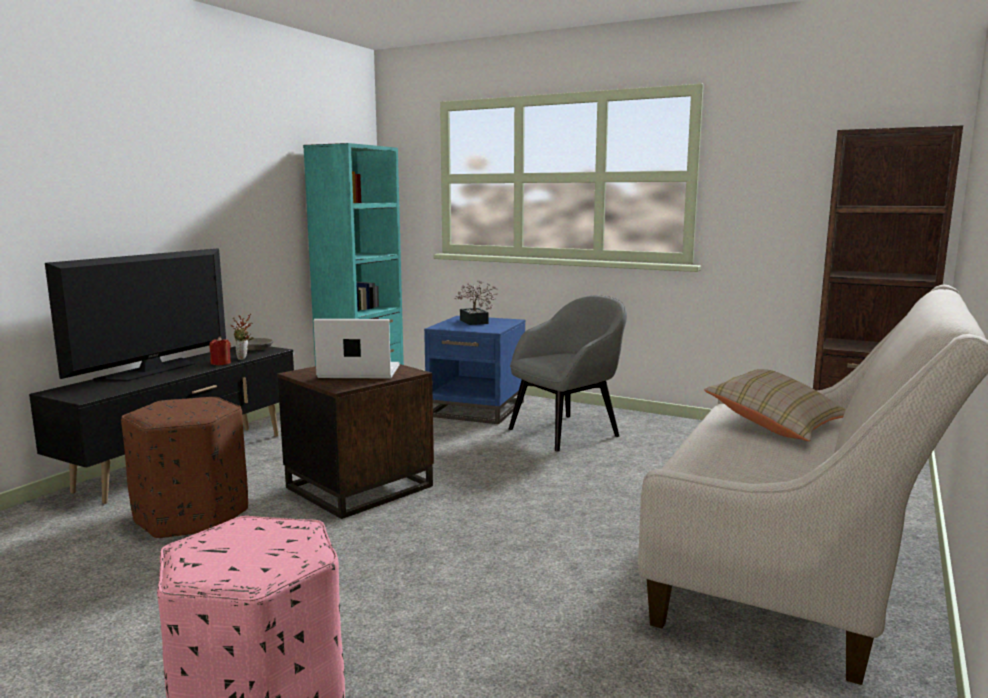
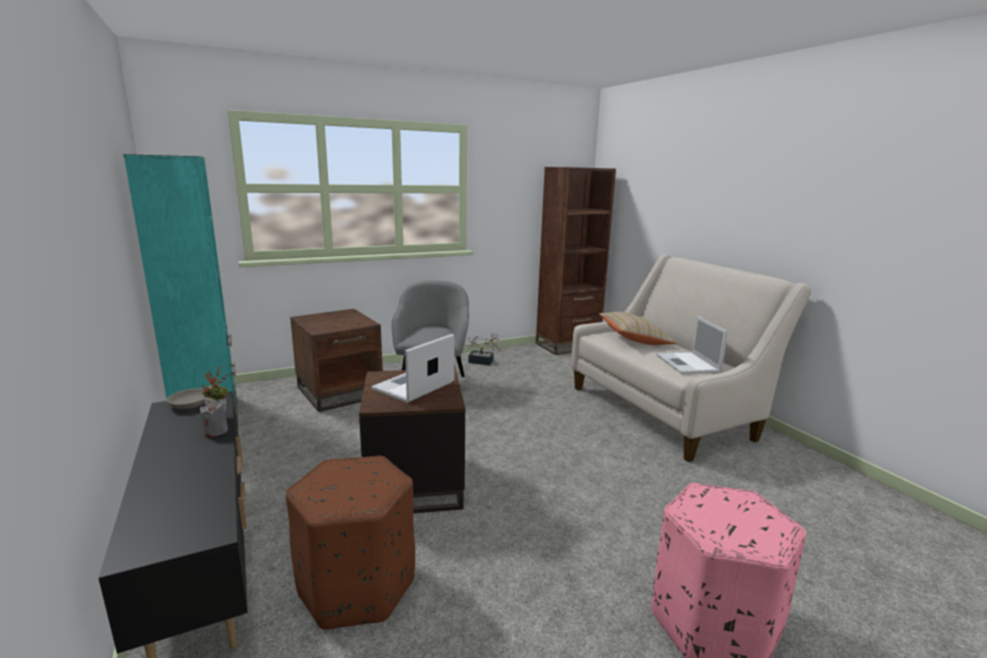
camera: 55 degrees left, 5 degrees up
television [45,248,226,381] -> none
red candle [209,337,231,365] -> grey candle [200,401,228,436]
blue side table [424,316,525,424] -> brown side table [290,309,383,412]
potted plant [455,280,498,325] -> potted plant moved to [464,333,501,365]
none -> laptop [656,316,728,374]

